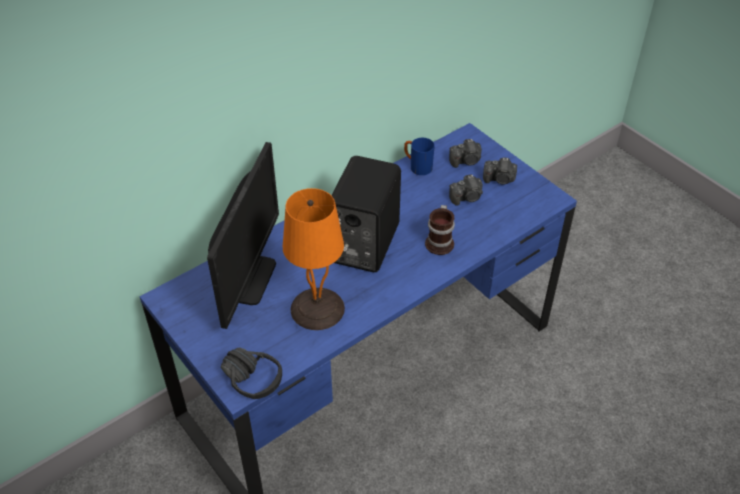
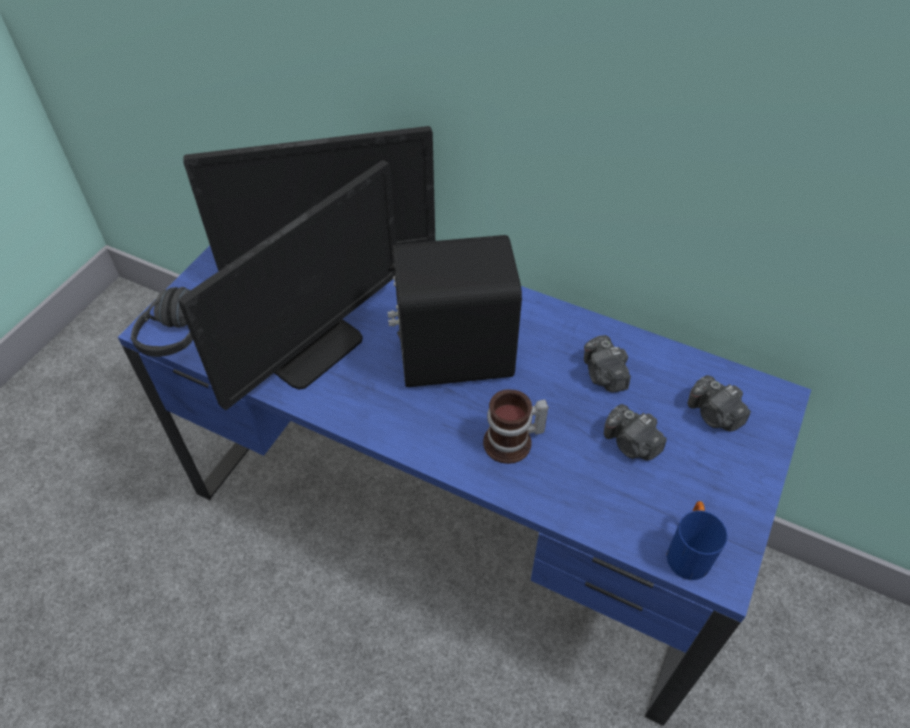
camera: 65 degrees right, 5 degrees up
orange table lamp [283,188,345,330] -> monitor [178,160,396,410]
blue mug [404,138,435,175] -> blue mug moved to [667,501,728,580]
camera [483,157,517,185] -> camera moved to [584,335,631,393]

